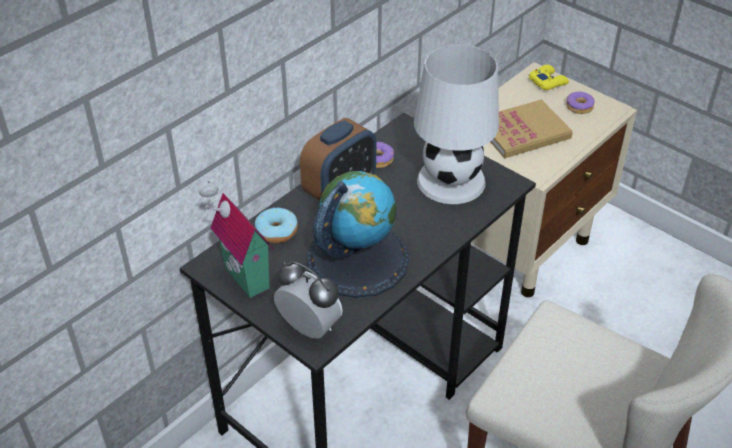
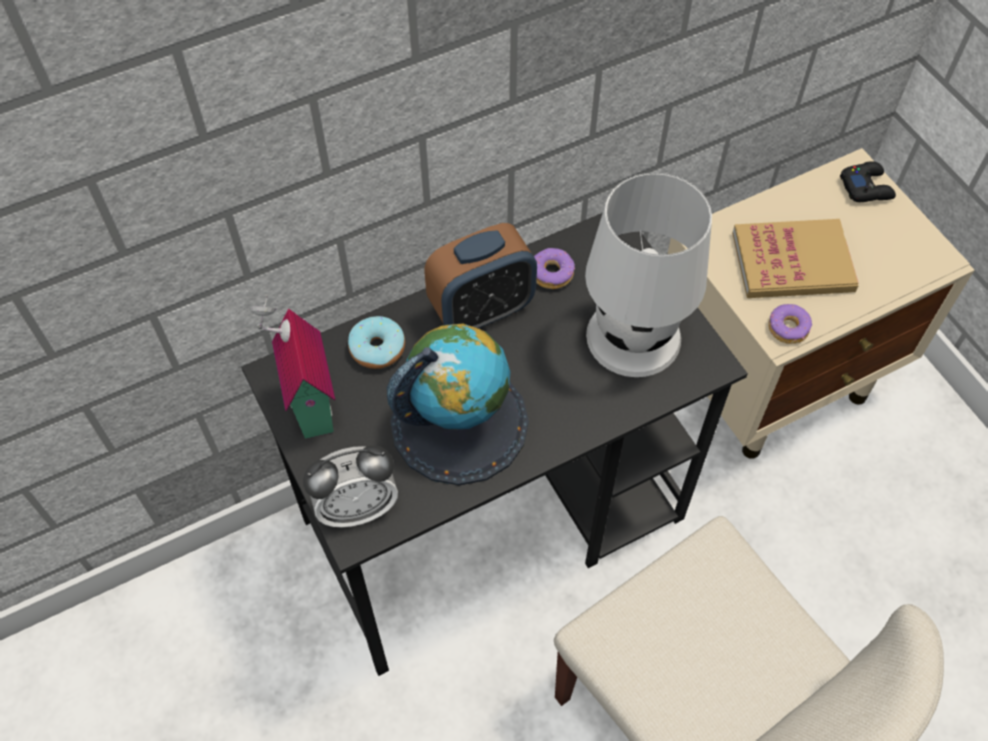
camera: 20 degrees right, 15 degrees up
alarm clock [274,261,343,339] -> alarm clock turned 105 degrees clockwise [303,445,398,527]
yellow game controller [529,65,569,90] -> black game controller [840,161,896,202]
donut [566,92,595,114] -> donut moved to [768,304,812,344]

